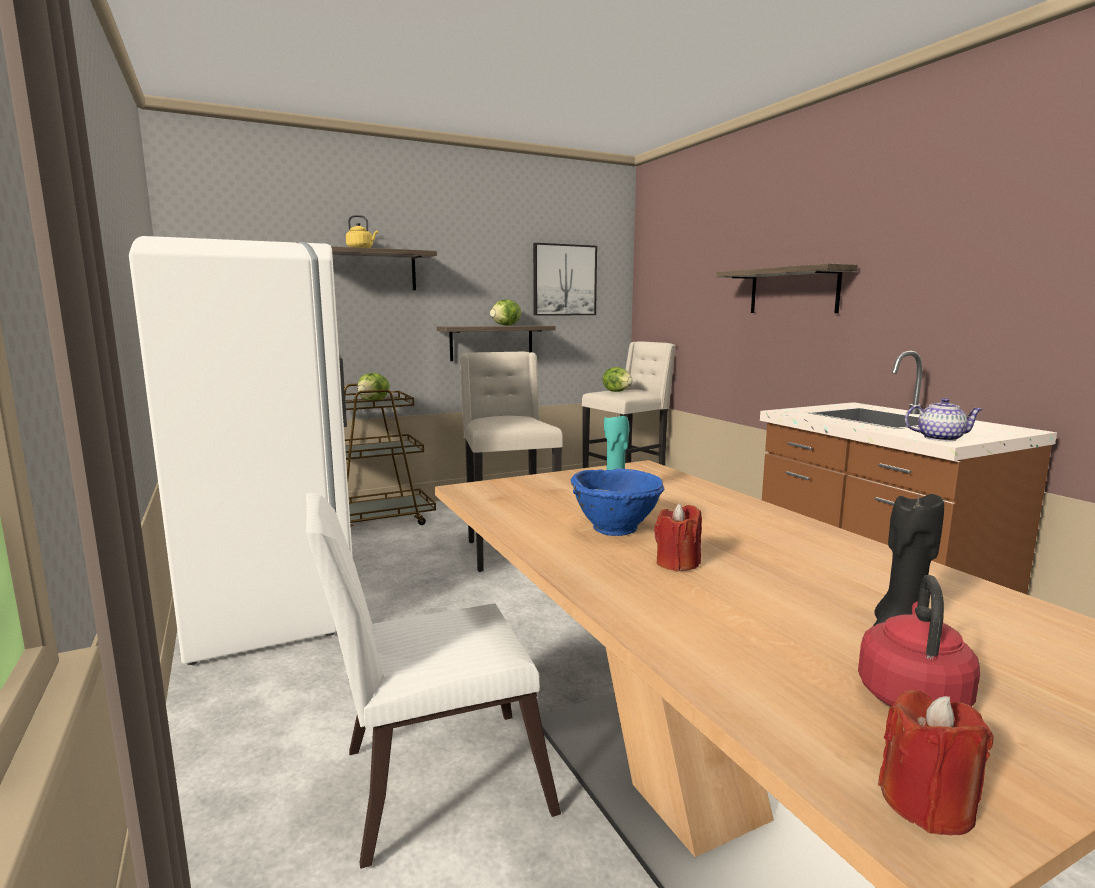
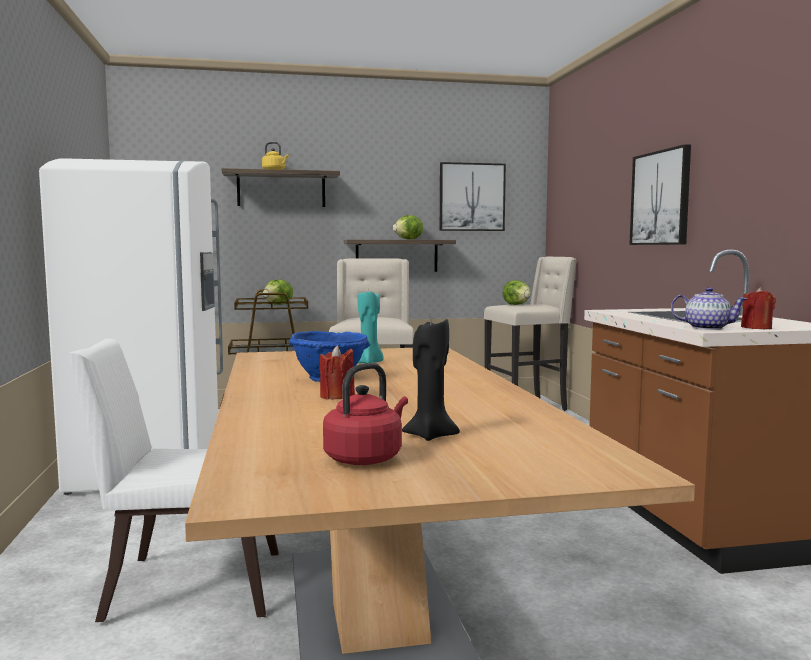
camera: 15 degrees right, 5 degrees down
shelf [716,263,858,313] -> picture [629,144,691,245]
red candle [878,690,994,835] -> red candle moved to [741,287,776,329]

